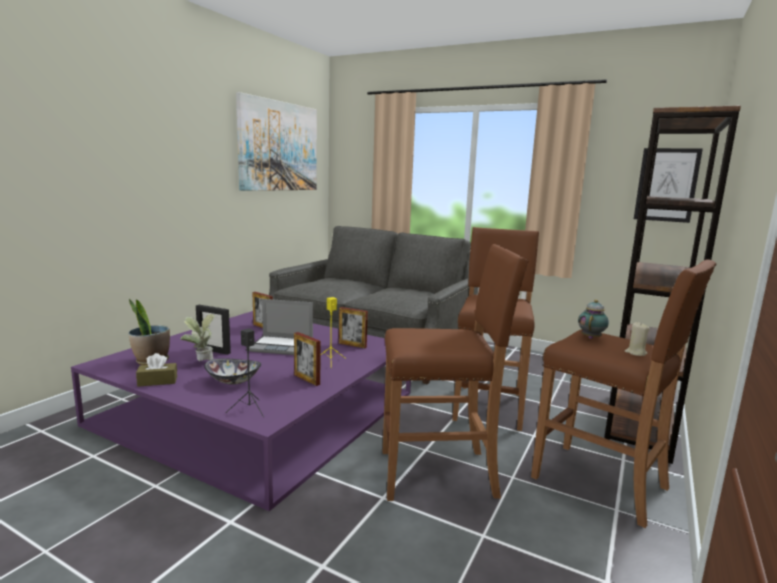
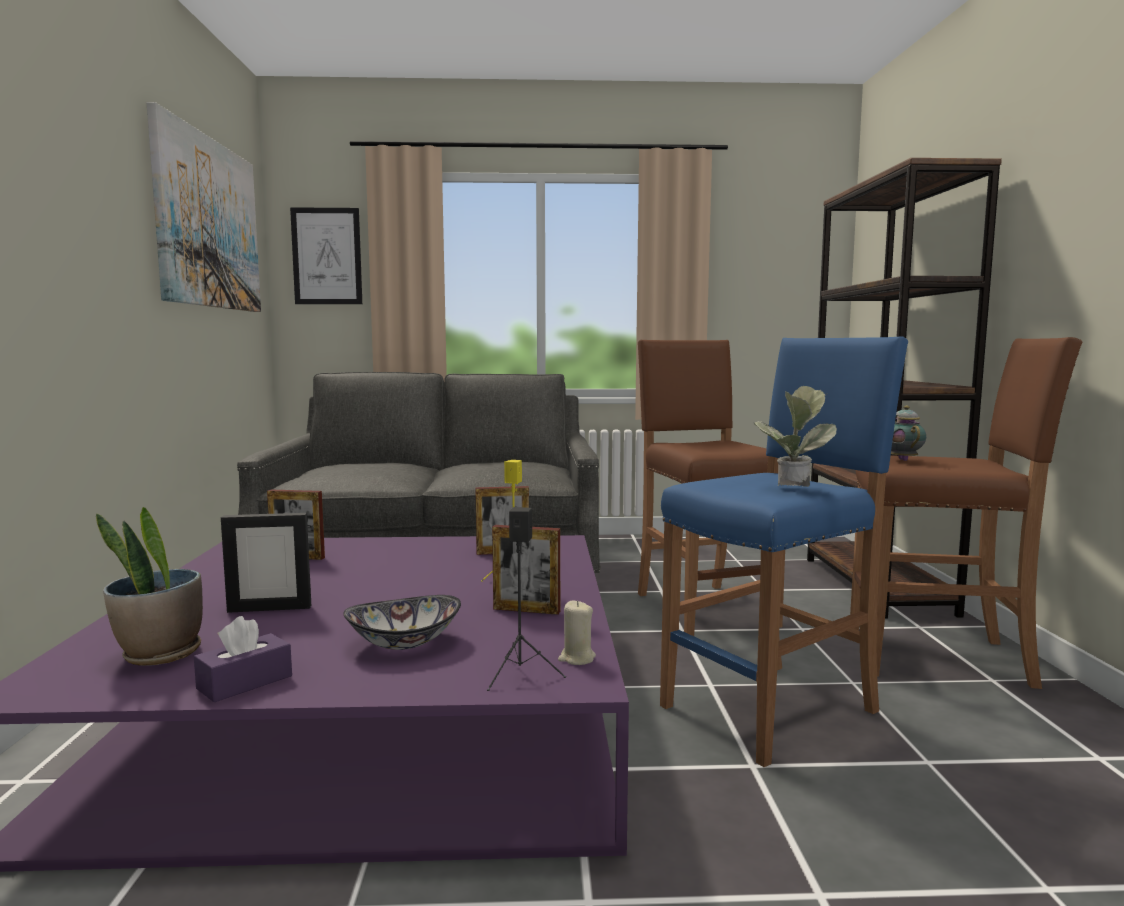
camera: 30 degrees left, 5 degrees down
brown tissue box [136,353,177,387] -> purple tissue box [194,616,292,702]
potted plant [180,314,215,361] -> potted plant moved to [753,386,837,487]
laptop [249,299,313,355] -> none
brown stool [383,244,529,501] -> blue stool [660,337,908,767]
beige candle [625,322,650,356] -> beige candle moved to [558,600,596,665]
picture [634,148,703,223] -> picture moved to [290,208,362,304]

